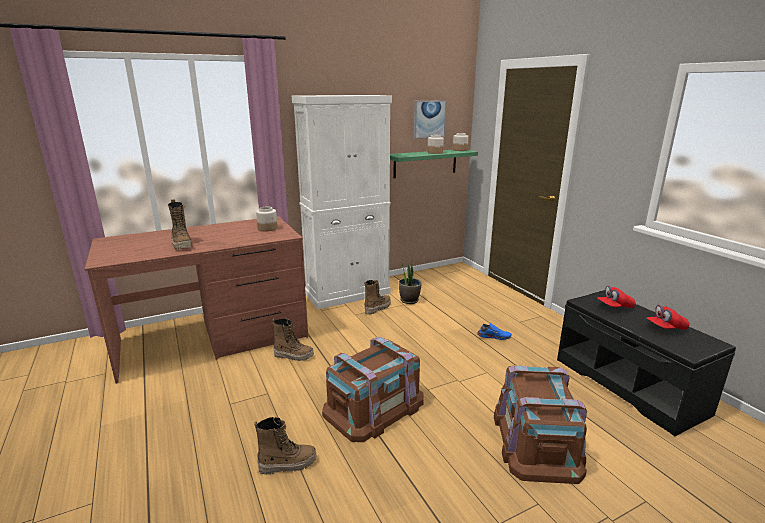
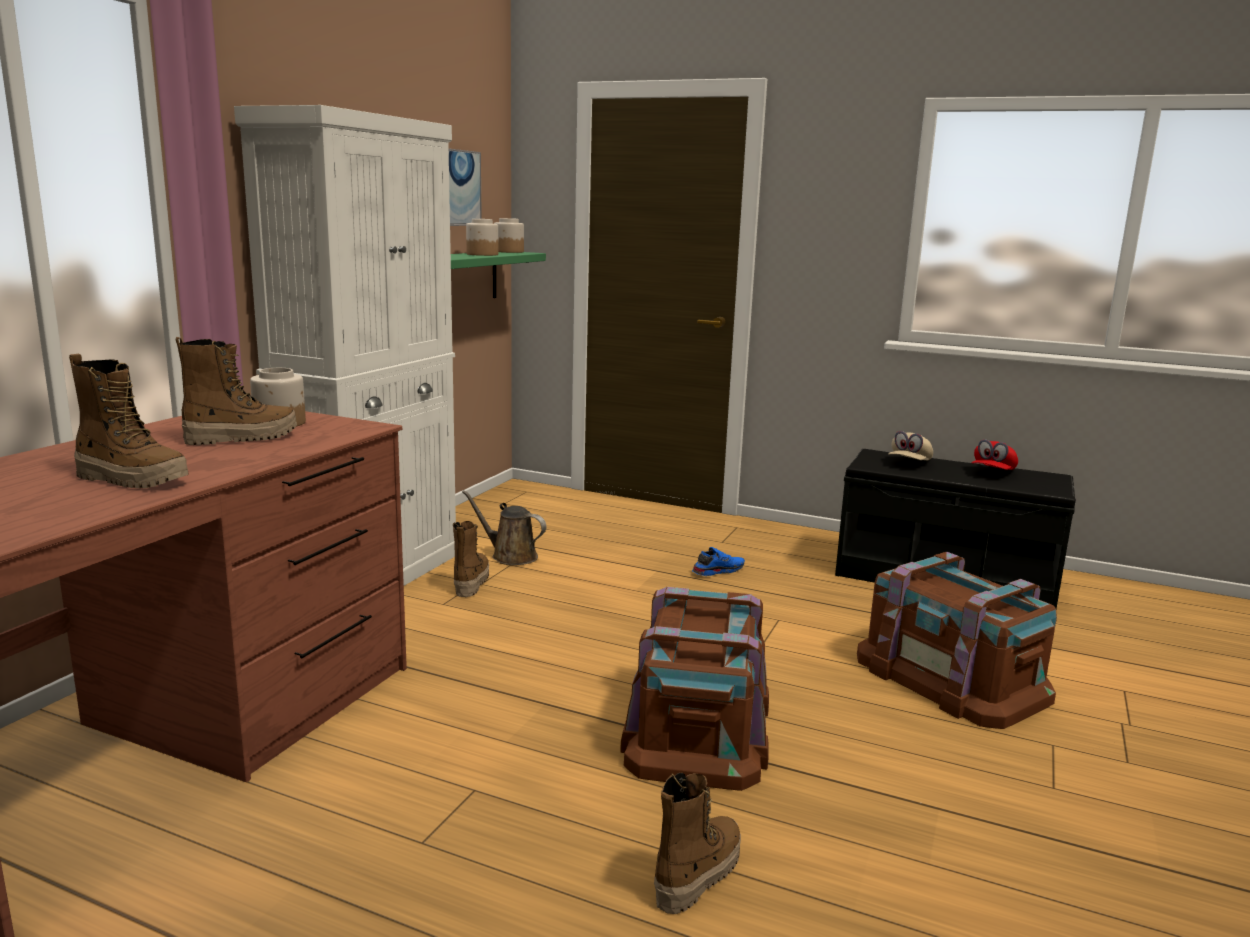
camera: 40 degrees left, 5 degrees down
boot [272,318,314,361] -> boot moved to [176,337,297,445]
potted plant [399,260,422,304] -> brown watering can [462,490,547,565]
red cap [597,285,636,308] -> beige cap [889,431,933,460]

